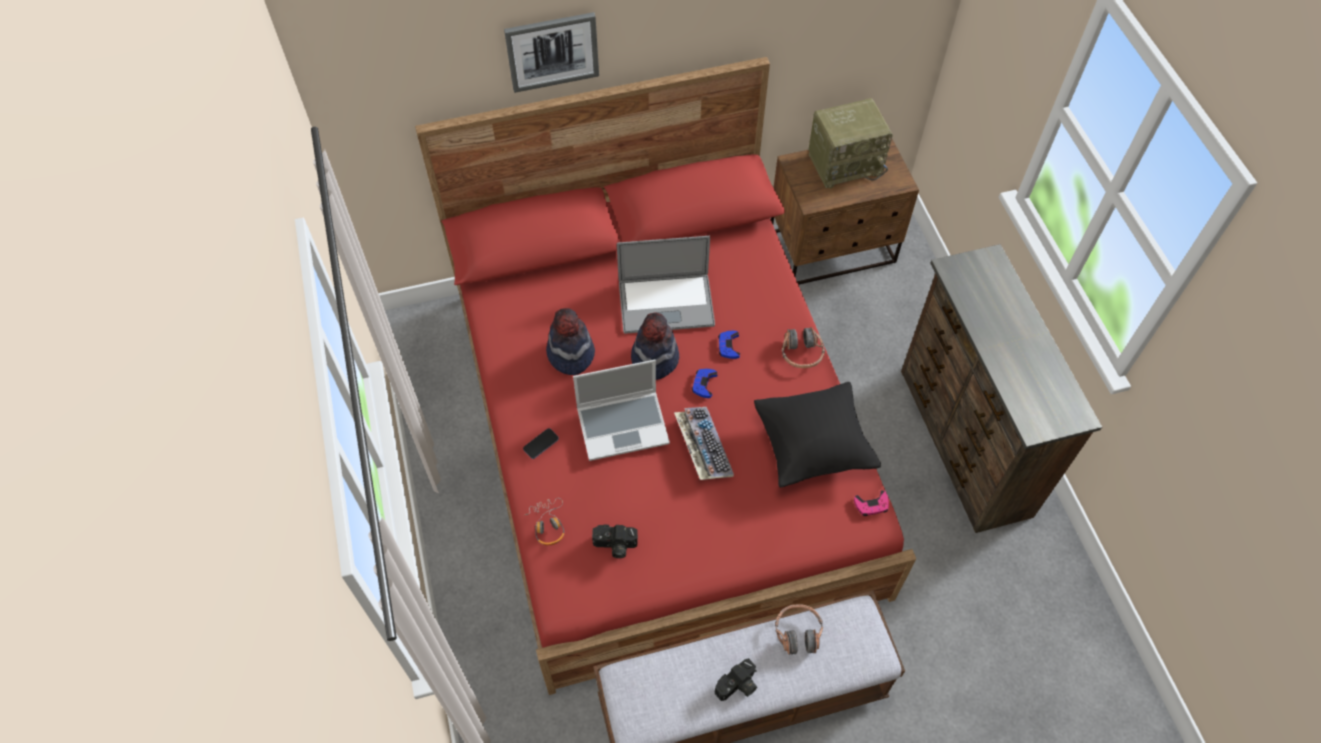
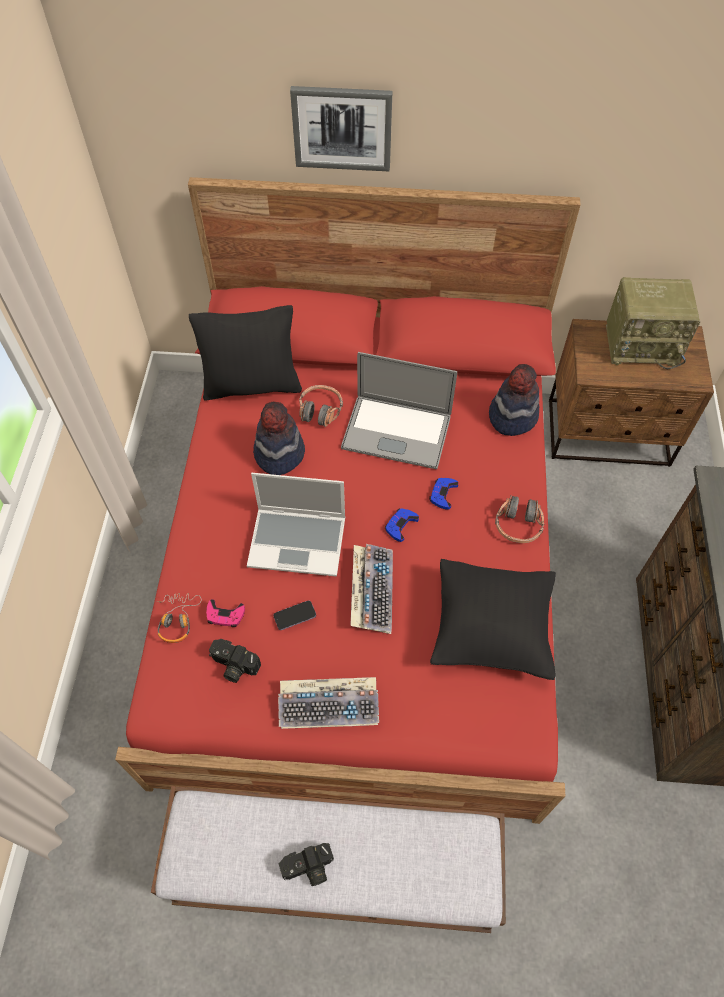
camera: 20 degrees right, 0 degrees up
phone [523,428,559,459] -> phone moved to [273,600,316,630]
hat [631,312,679,380] -> hat moved to [489,364,539,436]
headphones [775,604,823,655] -> headphones moved to [299,385,343,427]
pink game controller [854,490,889,516] -> pink game controller moved to [206,599,245,627]
none -> black pillow [189,305,302,401]
none -> keyboard [278,677,379,729]

